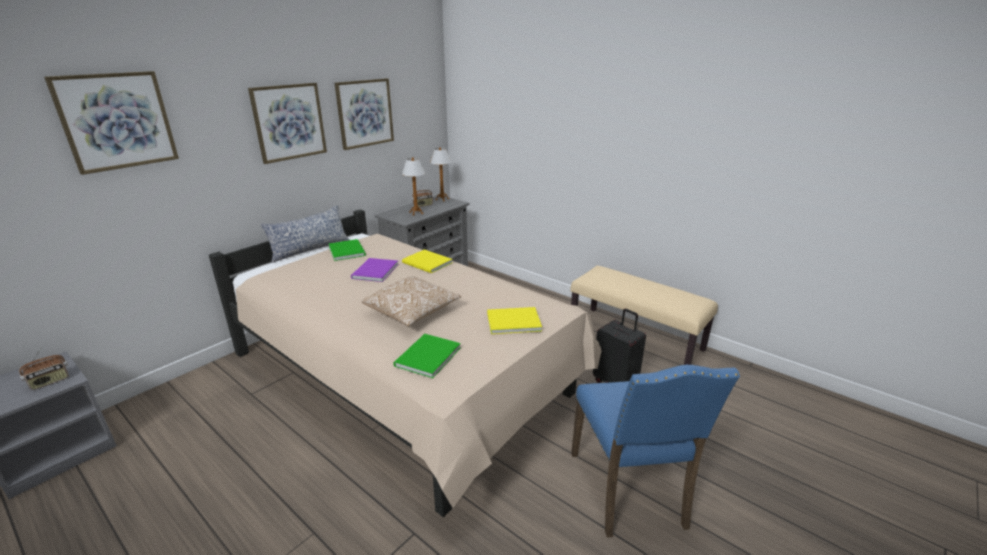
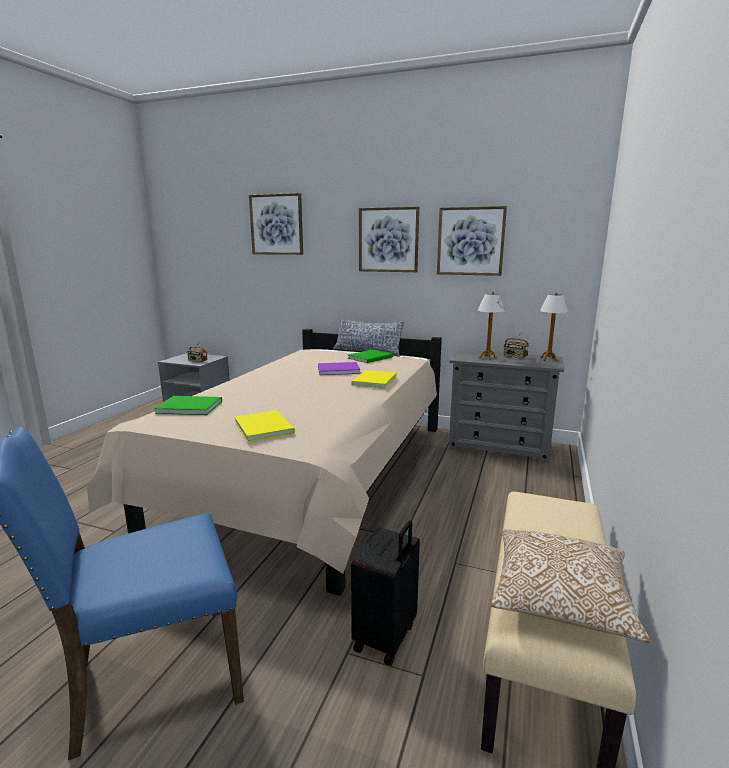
camera: 70 degrees right, 10 degrees down
pillow [362,276,461,326] -> pillow moved to [491,529,651,644]

